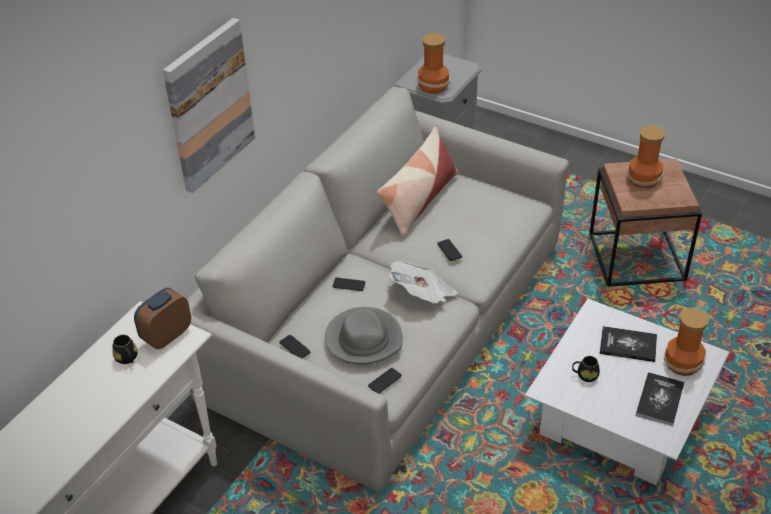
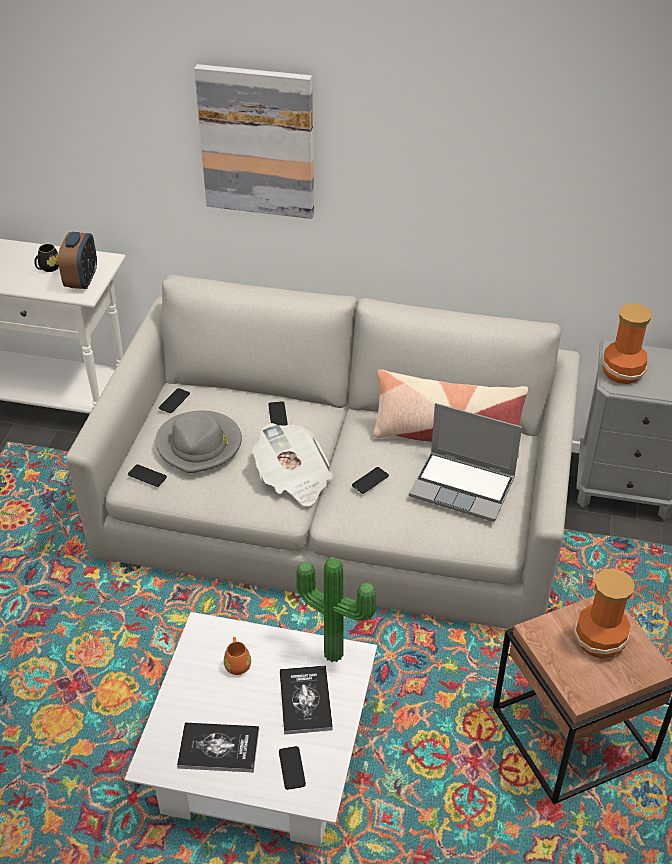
camera: 70 degrees right, 0 degrees up
alarm clock [134,288,191,349] -> alarm clock turned 75 degrees clockwise [58,232,97,289]
black mug [572,356,600,382] -> orange mug [224,637,251,675]
vase [664,308,709,376] -> phone [279,746,306,790]
none -> potted plant [296,558,376,662]
none -> laptop [409,403,522,522]

